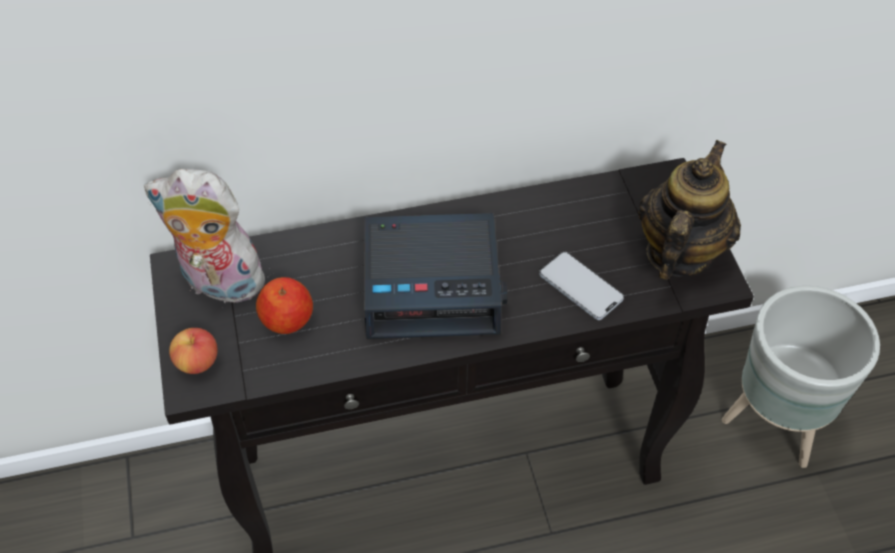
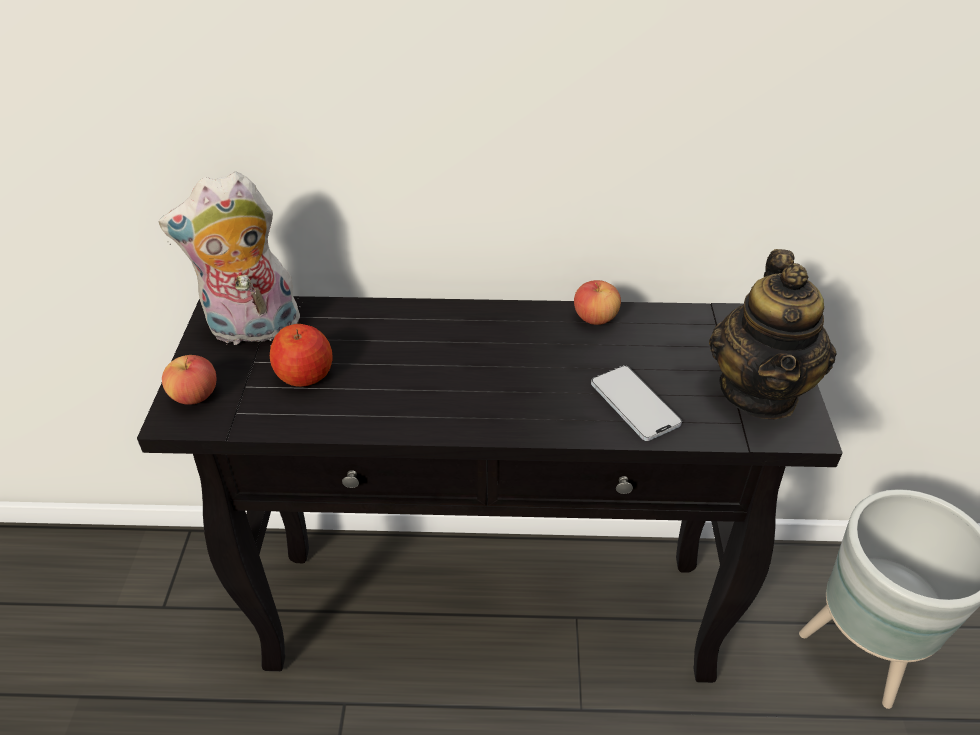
camera: 15 degrees right, 10 degrees down
plush toy [144,169,274,308] -> plush toy turned 45 degrees counterclockwise [159,172,300,346]
alarm clock [364,213,507,339] -> none
teapot [638,140,741,280] -> teapot turned 150 degrees clockwise [709,249,837,419]
none -> apple [574,280,621,325]

